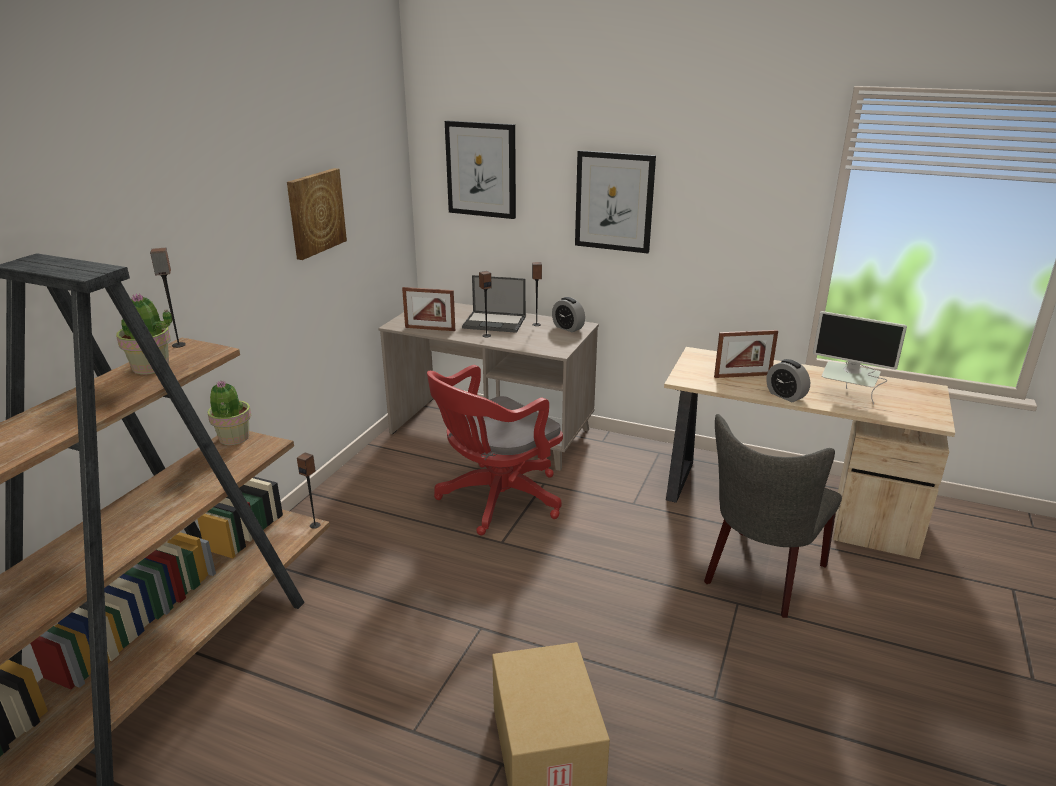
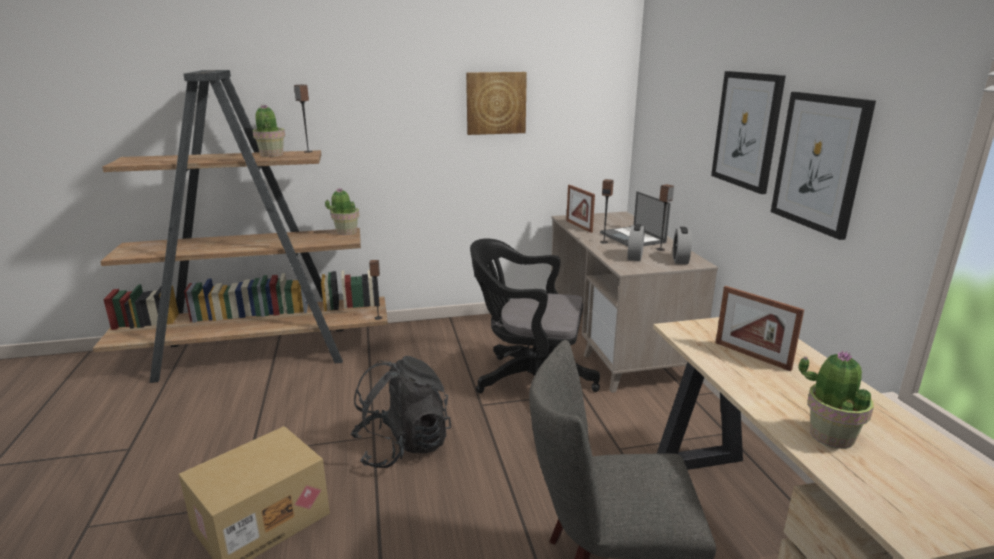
camera: 55 degrees right, 5 degrees down
red office chair [427,365,563,535] -> black office chair [470,238,600,394]
picture [445,121,516,219] -> picture moved to [771,92,876,240]
alarm clock [766,359,810,402] -> alarm clock moved to [627,224,645,261]
monitor [813,311,907,404] -> potted plant [799,350,874,449]
none -> black backpack [351,356,451,468]

